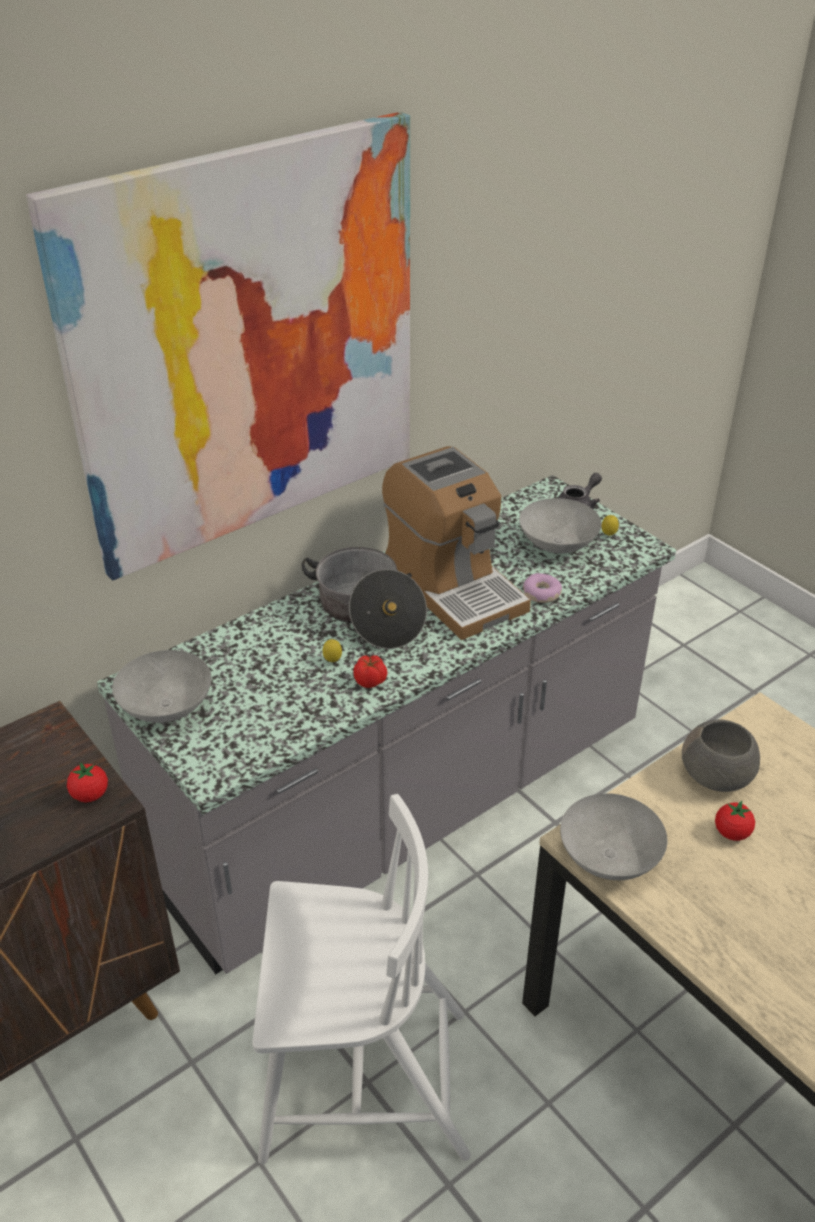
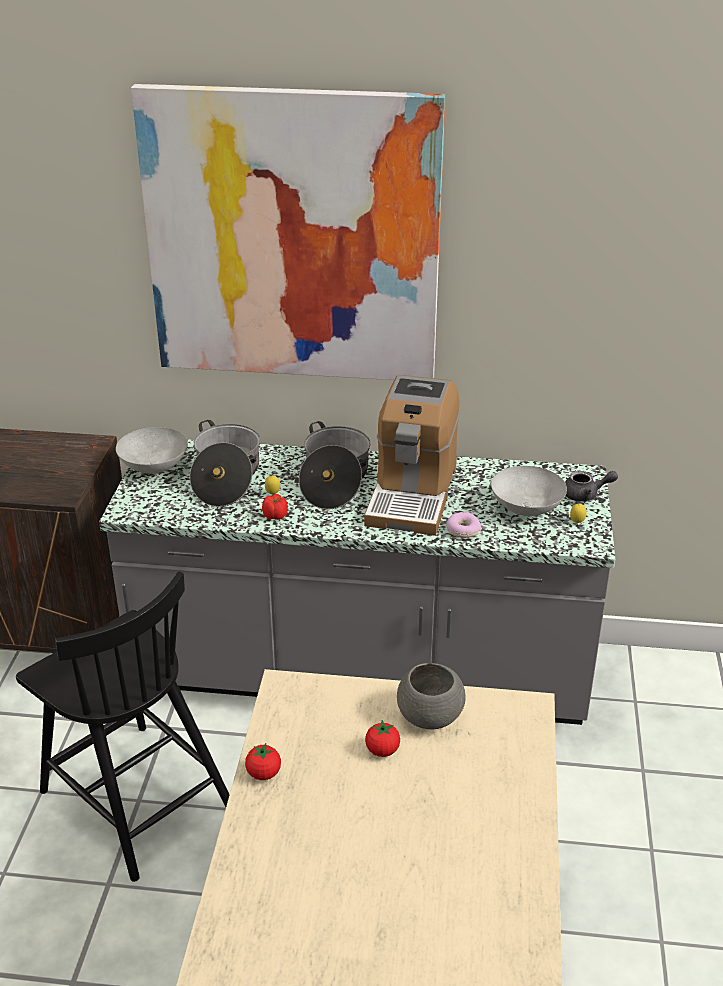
camera: 45 degrees right, 5 degrees down
tomato [67,762,108,802] -> tomato moved to [245,743,281,780]
white chair [252,794,471,1164] -> black chair [16,572,230,882]
grey bowl [560,793,667,880] -> none
none -> cooking pot [190,420,260,507]

